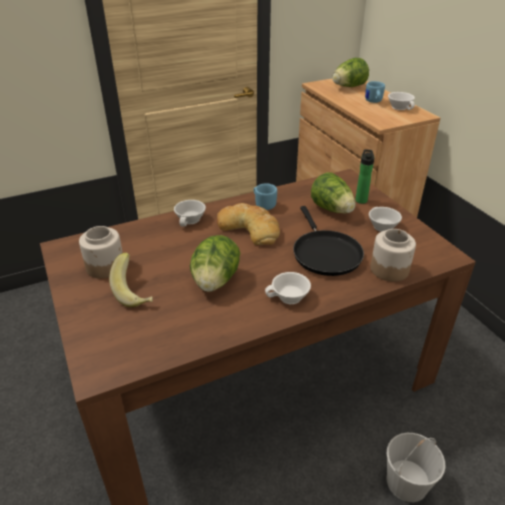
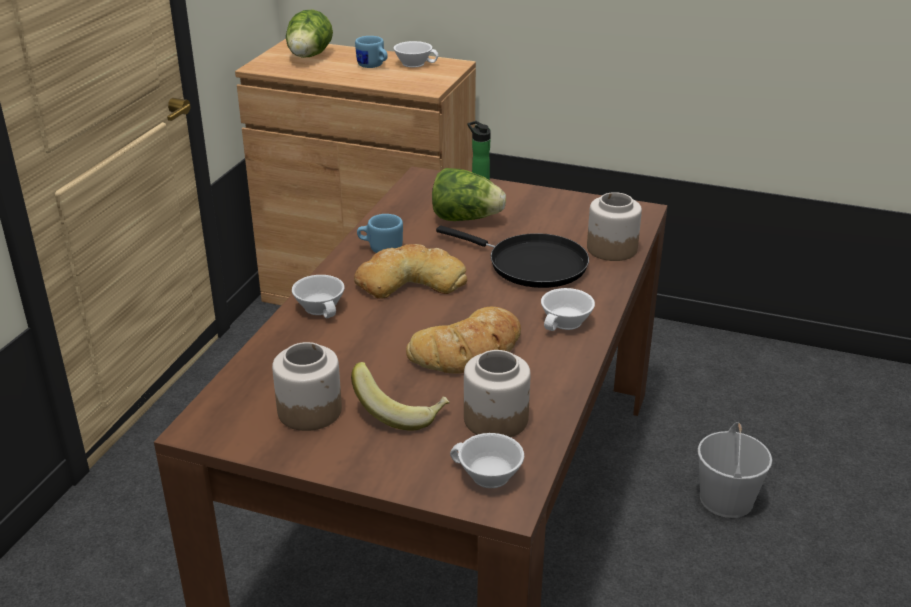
camera: 45 degrees left, 5 degrees down
lettuce [190,235,241,292] -> bread [406,307,521,374]
white cup [369,207,402,232] -> white cup moved to [450,433,524,488]
none -> jar [464,350,531,437]

